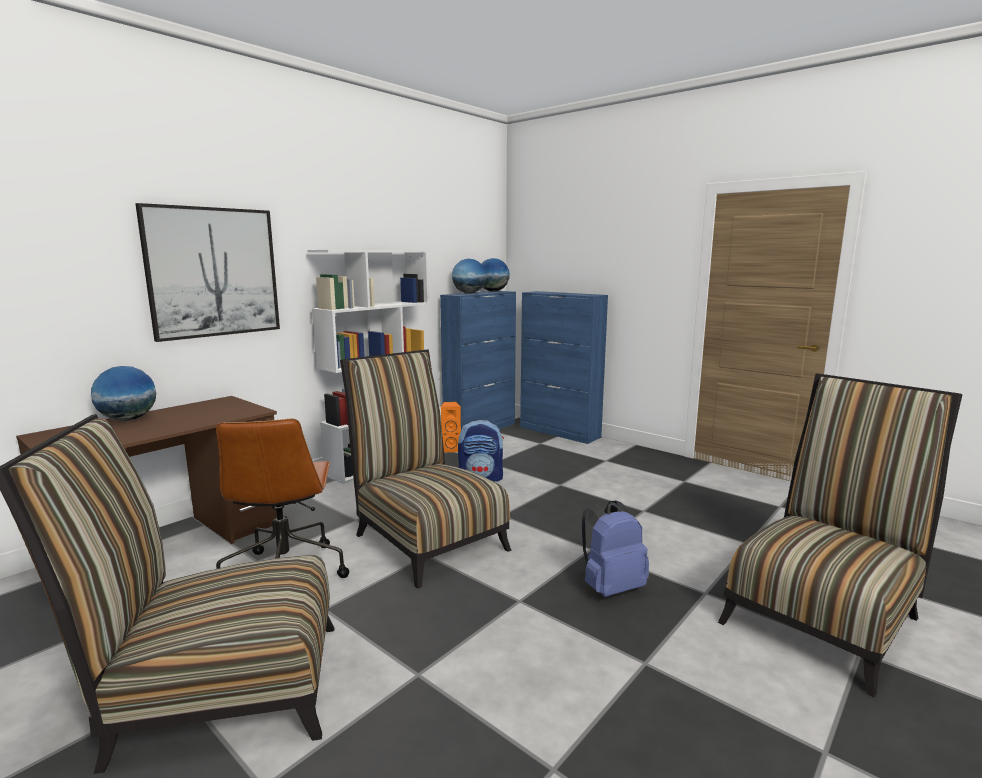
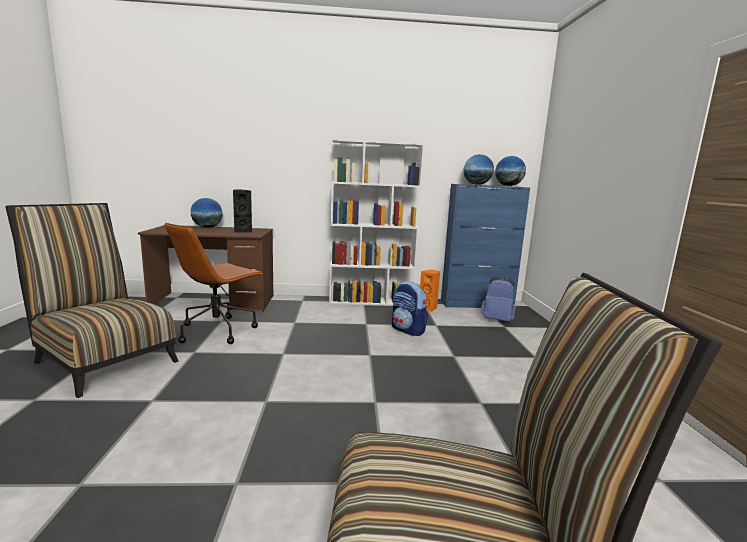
camera: 45 degrees right, 0 degrees up
picture [135,203,280,342] -> none
chair [340,349,511,589] -> none
blue cabinet [520,291,608,444] -> none
blue backpack [582,501,649,597] -> blue backpack moved to [481,275,516,322]
none -> black speaker [233,189,252,233]

